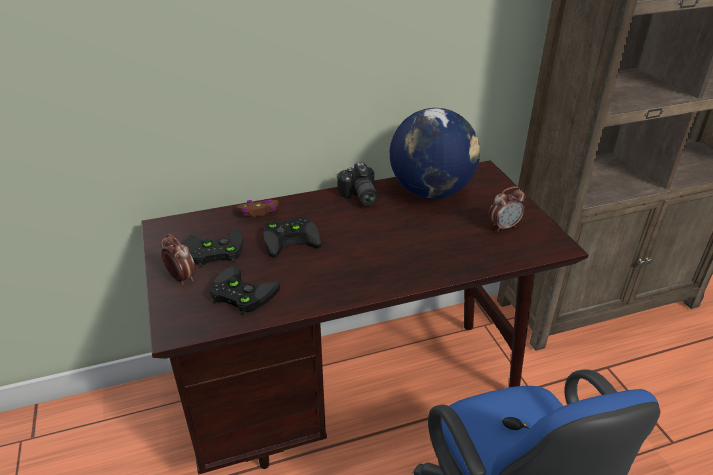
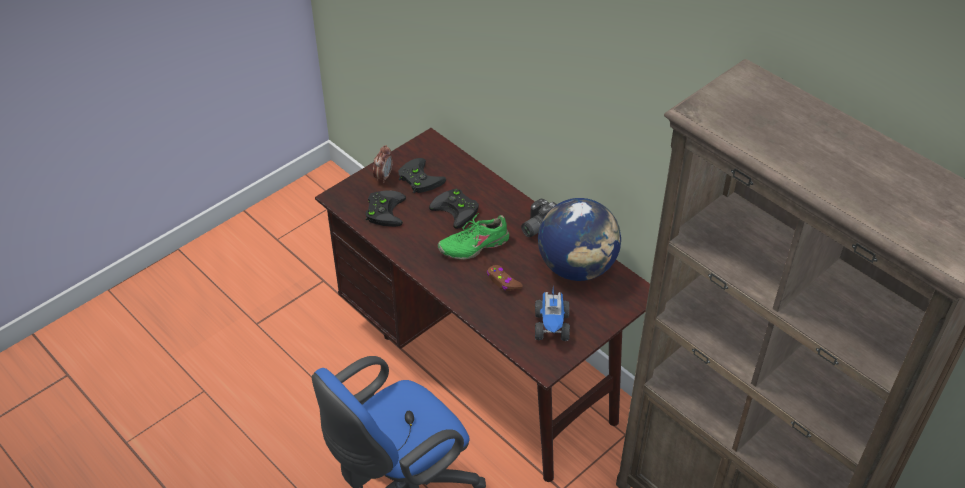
camera: 65 degrees right, 10 degrees up
brown game controller [236,200,279,217] -> brown game controller moved to [487,265,523,291]
alarm clock [489,187,526,232] -> toy truck [535,288,570,341]
none -> green shoe [438,213,509,259]

